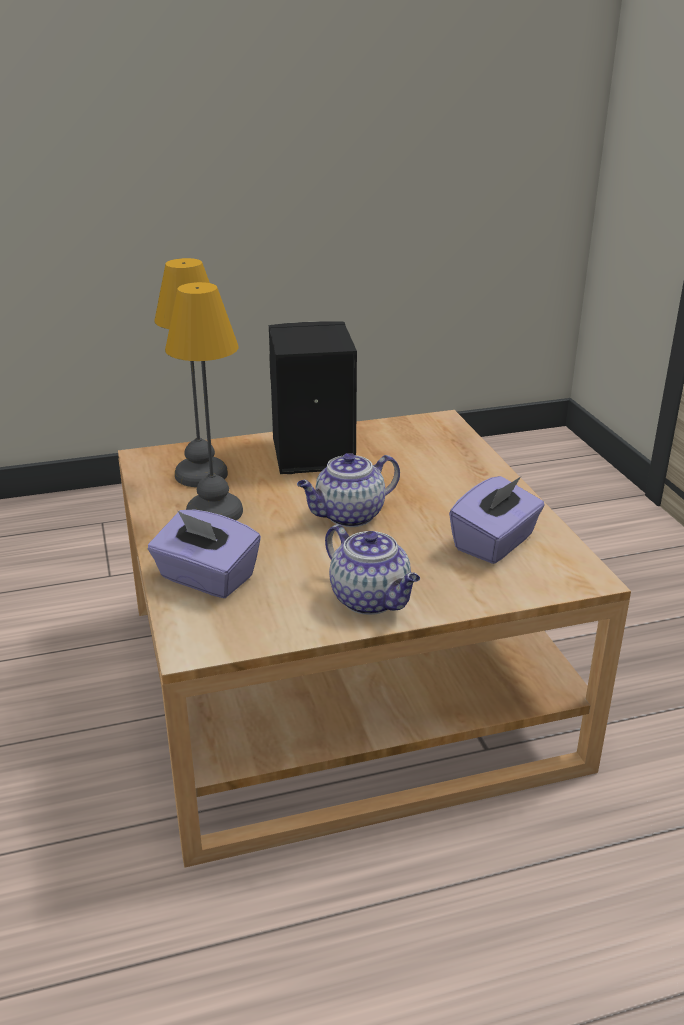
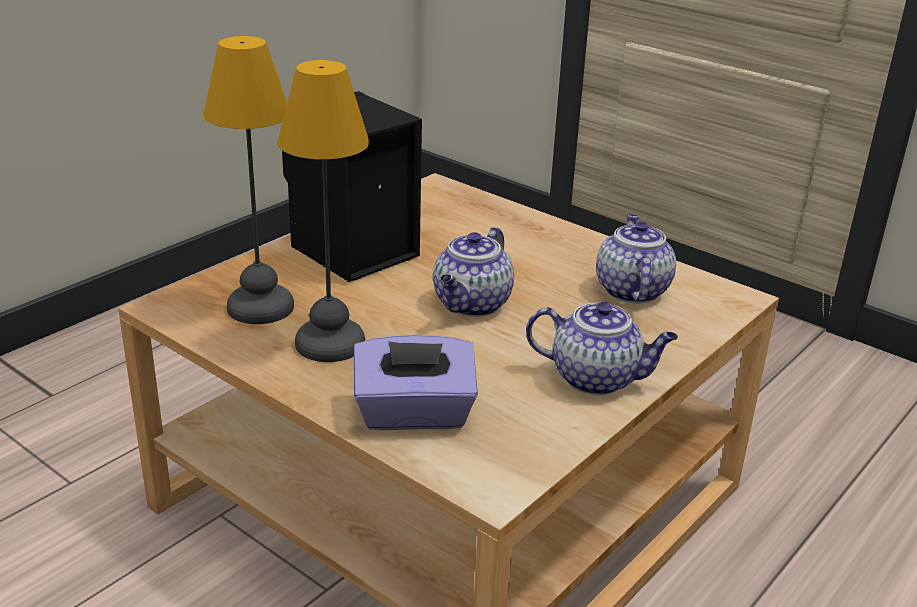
camera: 35 degrees left, 0 degrees up
purple tissue box [449,476,545,564] -> teapot [596,214,676,303]

